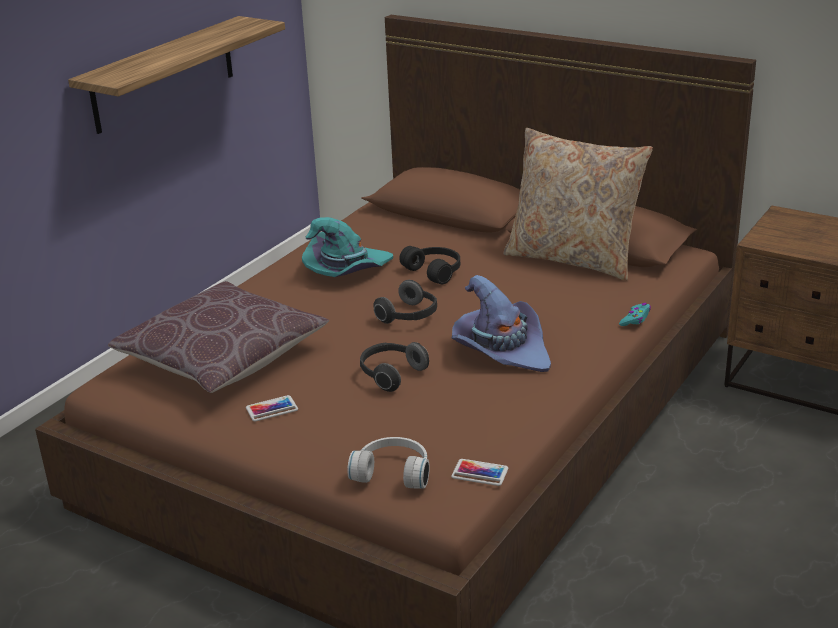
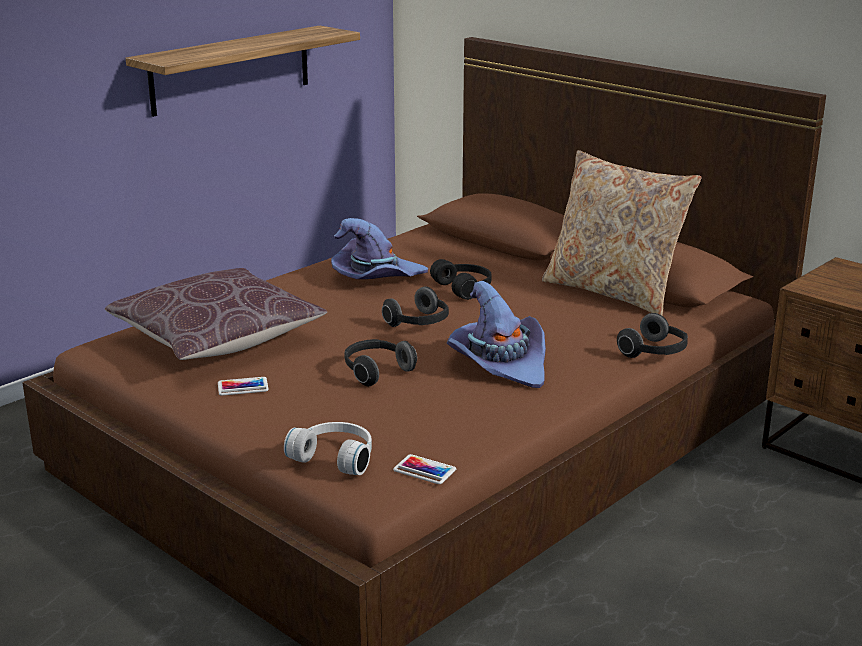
camera: 10 degrees right, 5 degrees down
turquoise hat [302,217,393,277] -> purple hat [331,218,428,279]
turquoise game controller [619,303,651,326] -> headphones [617,313,688,358]

